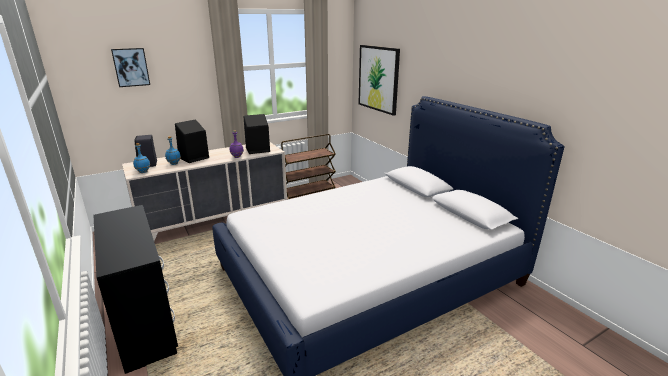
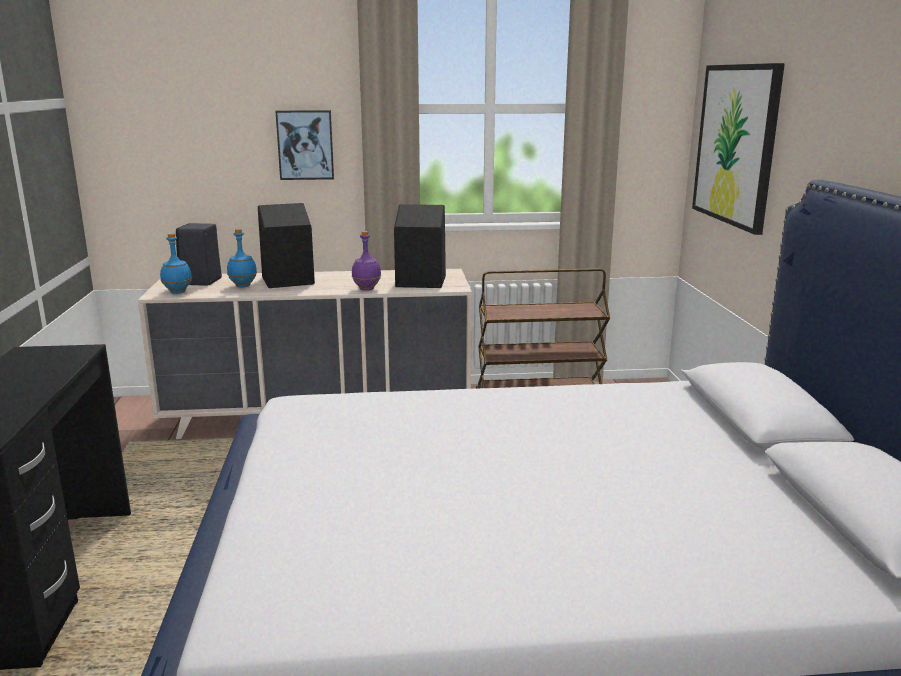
camera: 25 degrees right, 5 degrees down
picture [111,48,150,87] -> picture moved to [275,110,334,180]

